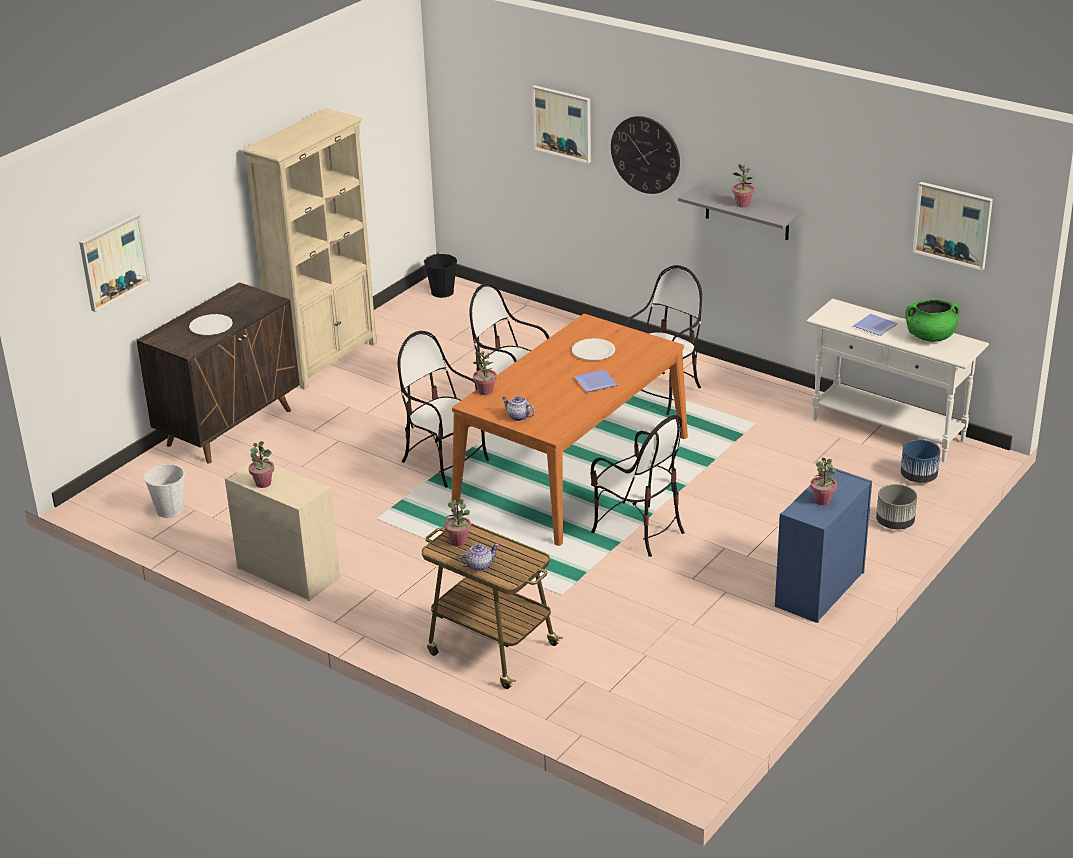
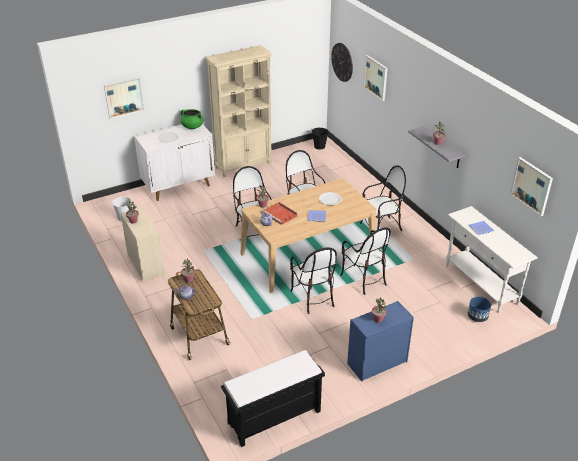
camera: 25 degrees right, 5 degrees up
brown cabinet [136,282,300,464] -> white cabinet [134,124,215,201]
orange dining table [452,314,688,546] -> beige dining table [240,178,377,293]
wall clock [611,116,680,194] -> wall clock moved to [331,43,353,82]
grey planter [876,484,917,529] -> none
green cooking pot [905,299,959,342] -> green cooking pot moved to [180,109,204,129]
none -> black bench [221,350,325,447]
none -> red tray [263,202,297,225]
none -> chair [340,228,391,295]

